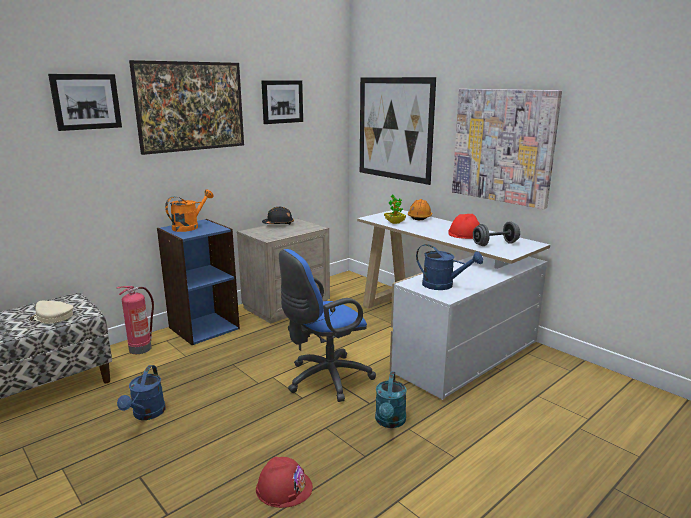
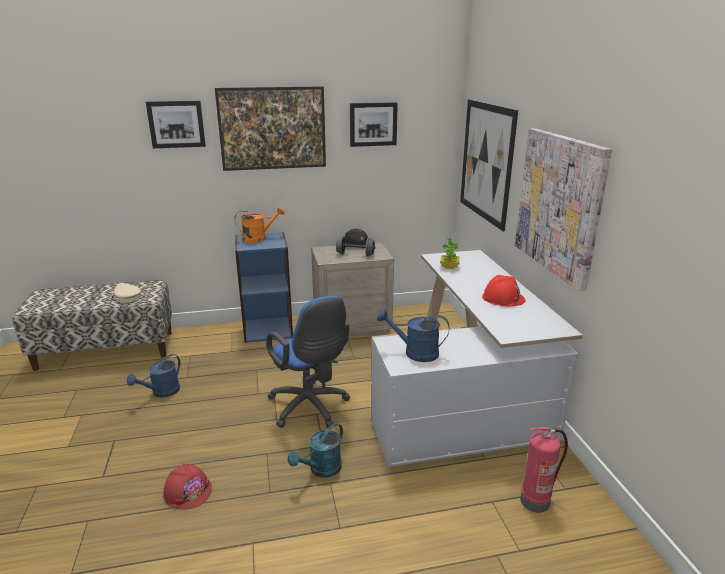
camera: 30 degrees right, 5 degrees up
fire extinguisher [117,286,154,354] -> fire extinguisher moved to [520,427,568,513]
blue office chair [279,249,376,402] -> blue office chair turned 120 degrees counterclockwise [266,296,350,428]
orange hard hat [408,199,432,220] -> none
blue watering can [416,244,483,290] -> blue watering can turned 135 degrees clockwise [377,309,450,362]
grey dumbbell [473,221,520,246] -> grey dumbbell moved to [336,236,375,257]

